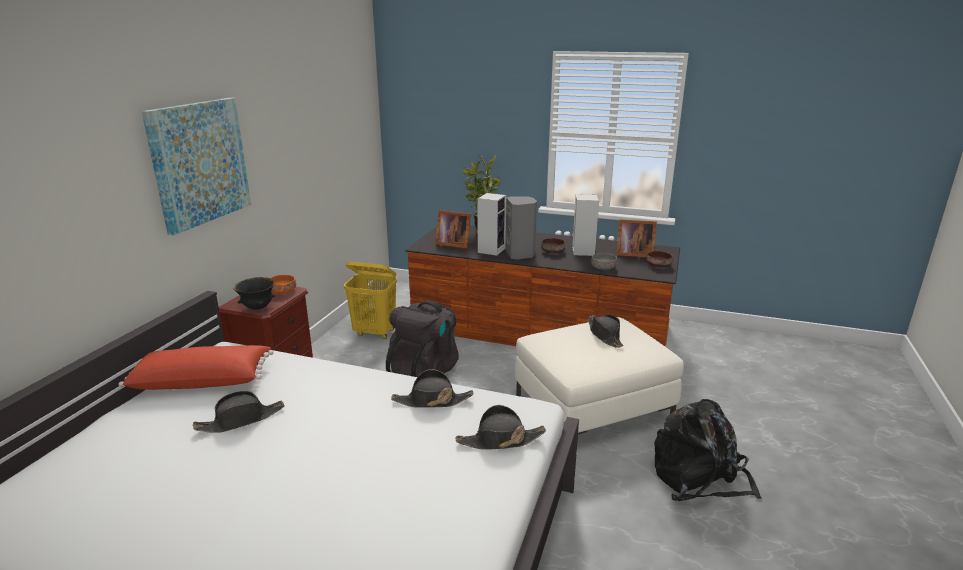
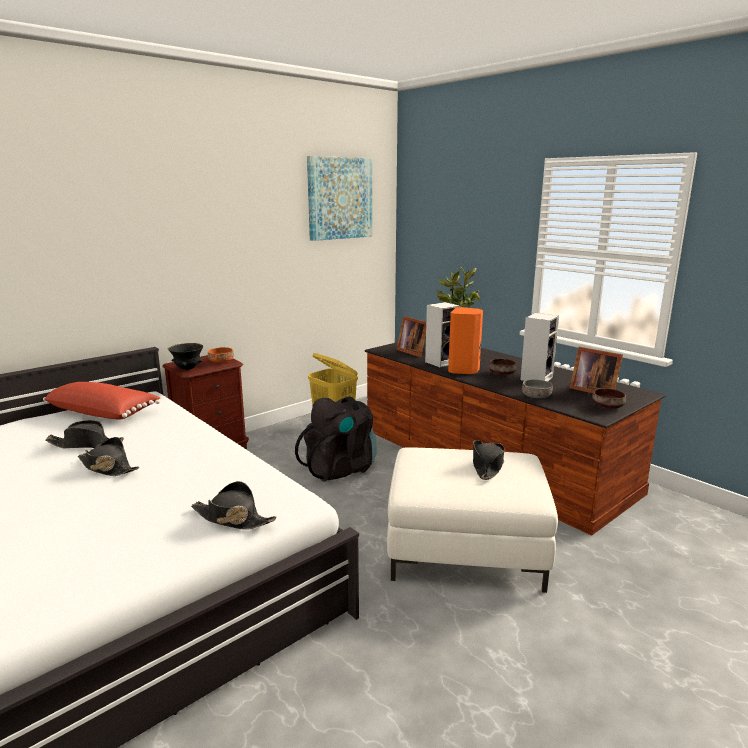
camera: 30 degrees right, 5 degrees down
picture [142,98,251,235] -> picture moved to [307,156,372,241]
black hat [391,369,473,408] -> black hat moved to [78,437,139,476]
grey speaker [506,196,537,260] -> orange speaker [448,307,483,375]
black backpack [654,399,762,501] -> none

